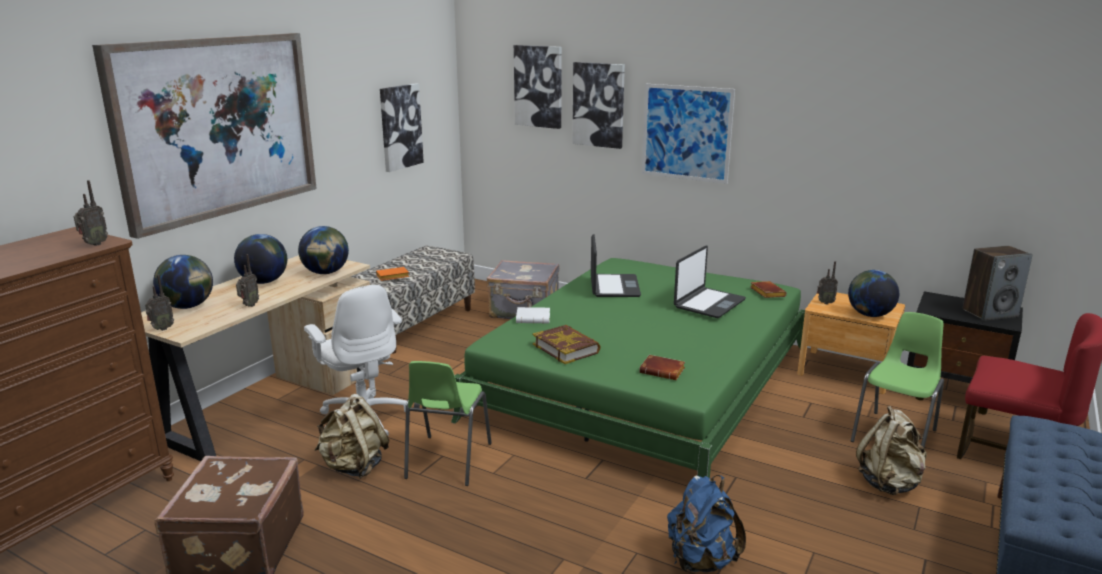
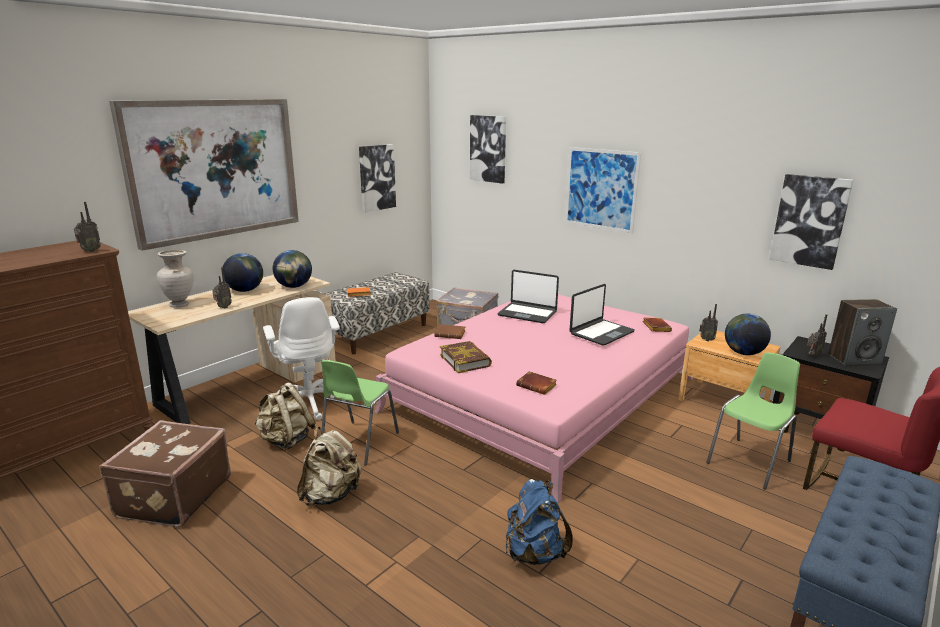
camera: 10 degrees right, 0 degrees up
radio [145,275,174,331] -> radio moved to [807,314,827,358]
globe [153,255,213,309] -> beige vase [157,250,194,307]
green bed [451,258,805,478] -> pink bed [375,295,693,503]
white book [516,307,550,323] -> brown book [435,324,466,339]
picture [573,62,625,149] -> picture moved to [769,174,853,270]
laptop [591,234,641,297] -> laptop turned 105 degrees clockwise [498,270,559,323]
beige backpack [856,406,927,495] -> beige backpack moved to [297,427,362,506]

